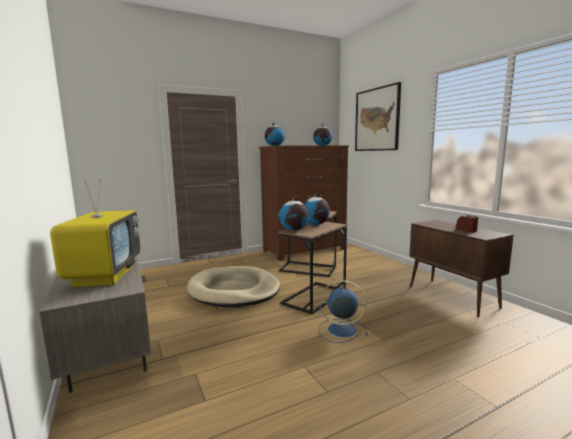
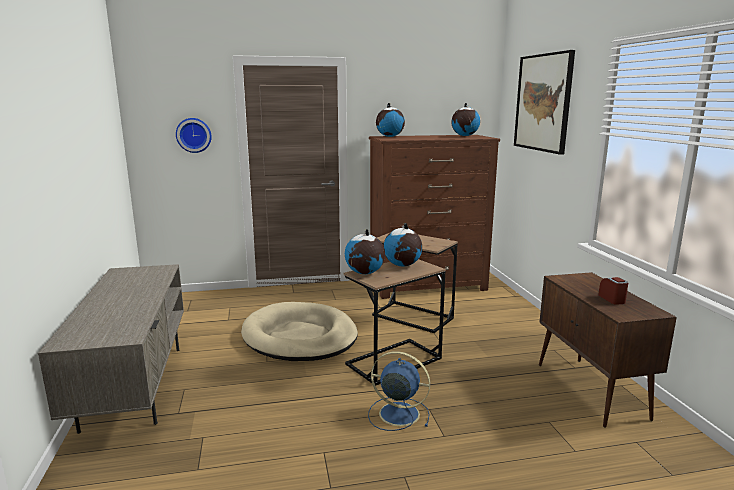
camera: 15 degrees right, 5 degrees up
television [50,179,141,287] -> none
none -> wall clock [176,118,212,153]

